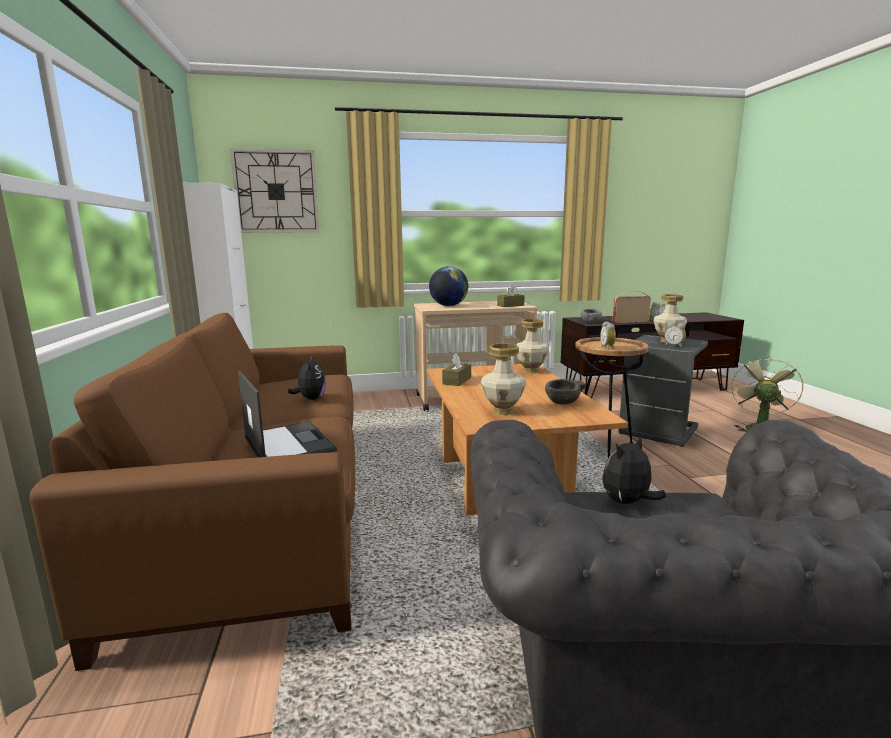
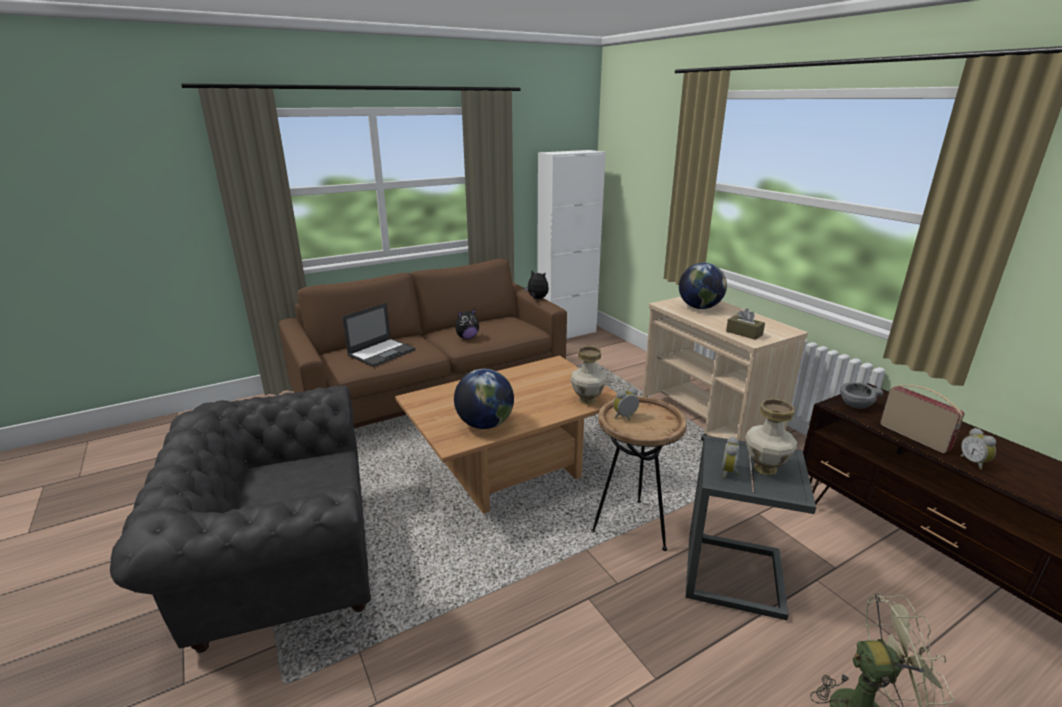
camera: 70 degrees right, 10 degrees up
wall clock [230,148,319,233] -> none
brown tissue box [442,353,471,386] -> none
vase [481,343,526,415] -> none
grey bowl [545,379,586,405] -> globe [454,369,514,429]
plush toy [602,435,666,504] -> plush toy moved to [524,271,549,299]

